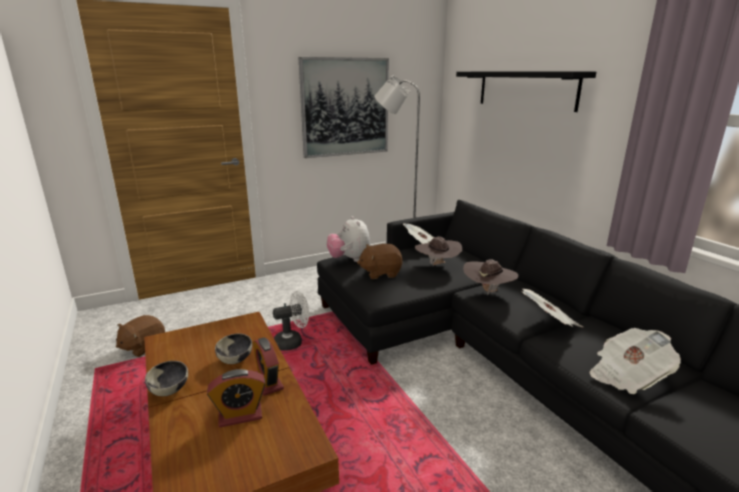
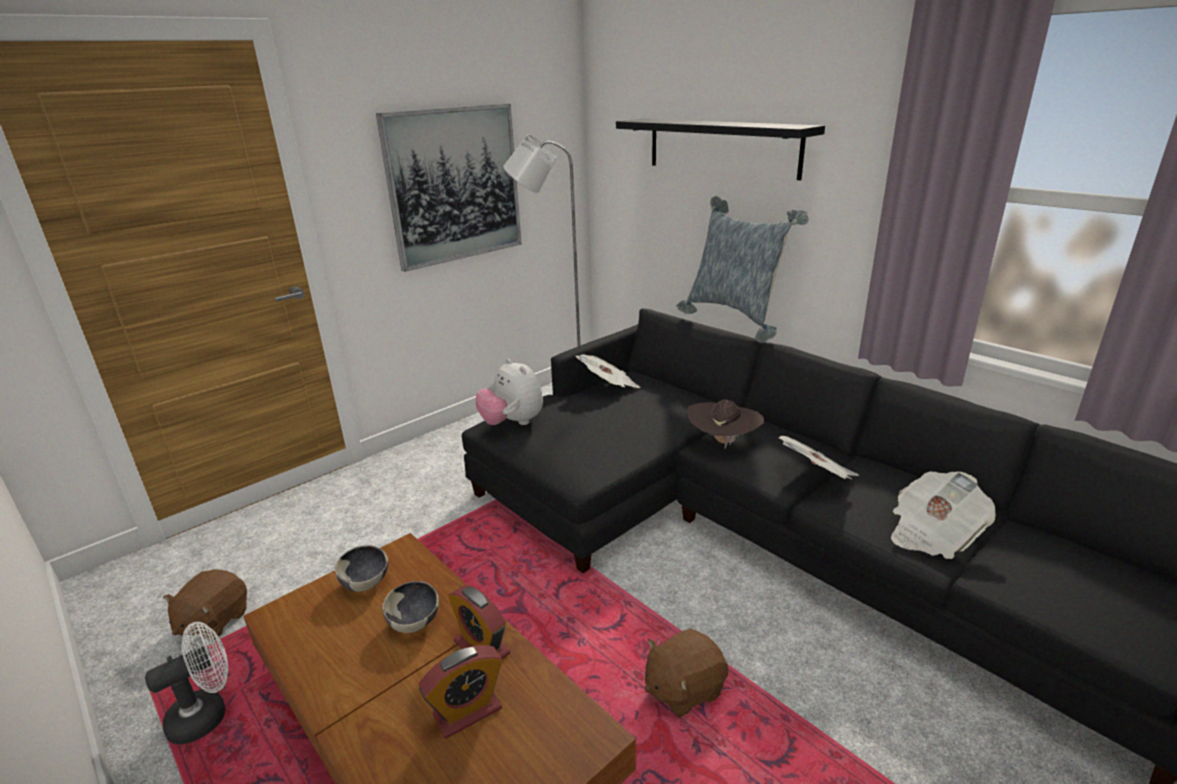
camera: 15 degrees left, 5 degrees up
bowl [145,361,188,396] -> bowl moved to [335,545,388,592]
white fan [273,291,309,351] -> white fan moved to [145,622,228,744]
brown plush toy [357,244,402,279] -> brown plush toy moved to [645,629,729,717]
brown hat [415,237,462,265] -> none
none -> pillow [676,196,809,343]

